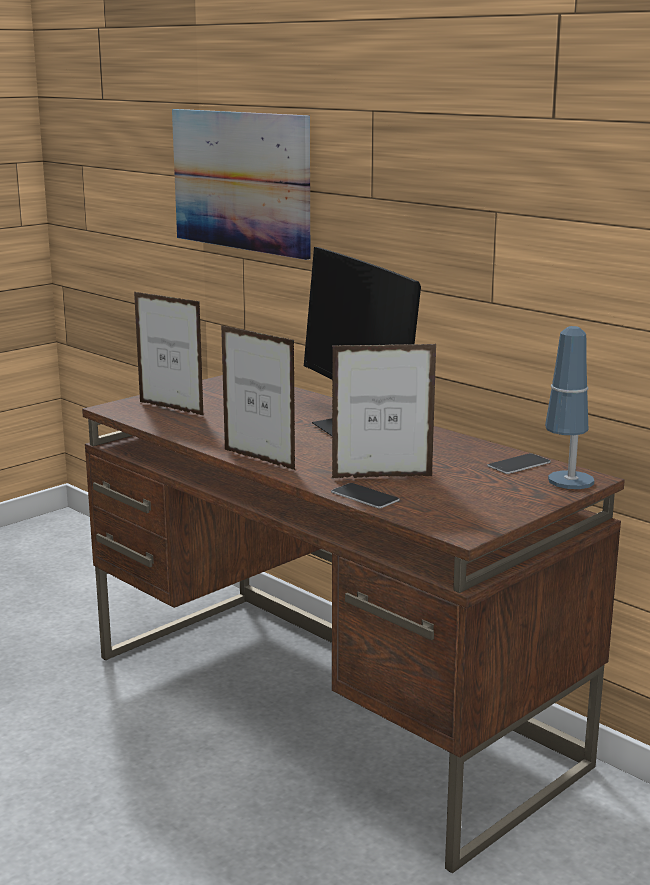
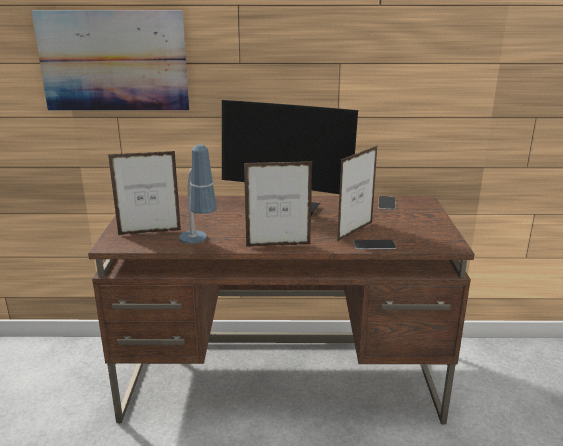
camera: 45 degrees left, 5 degrees up
table lamp [545,326,594,489] -> table lamp moved to [179,144,217,244]

